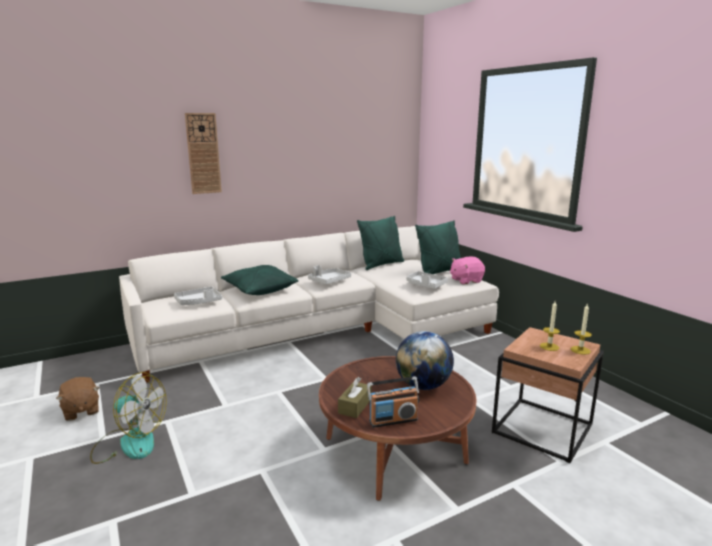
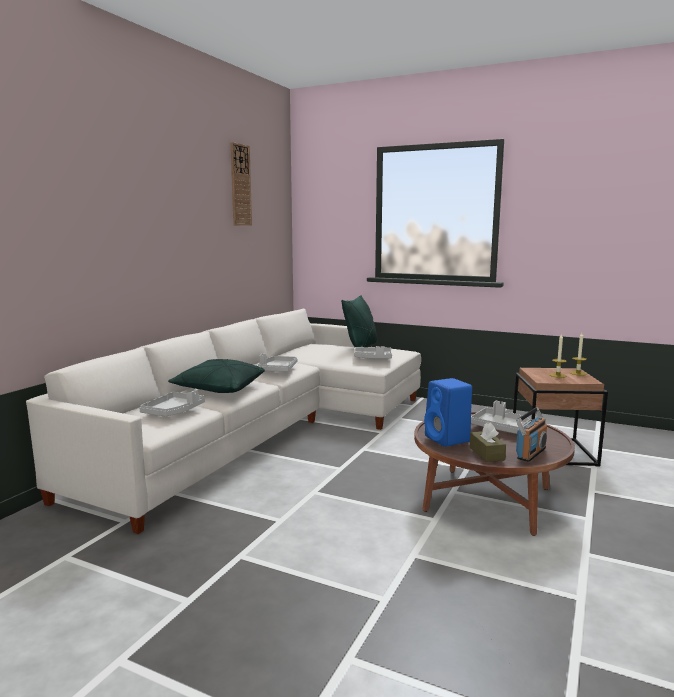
camera: 35 degrees left, 5 degrees down
brown plush toy [56,377,99,421] -> none
fan [90,372,167,464] -> none
wall clock [185,113,222,194] -> wall clock moved to [230,142,252,226]
green pillow [357,216,404,270] -> none
globe [396,331,454,390] -> grey tray [471,401,531,434]
pink plush toy [450,257,485,285] -> none
none -> blue speaker [424,378,472,447]

